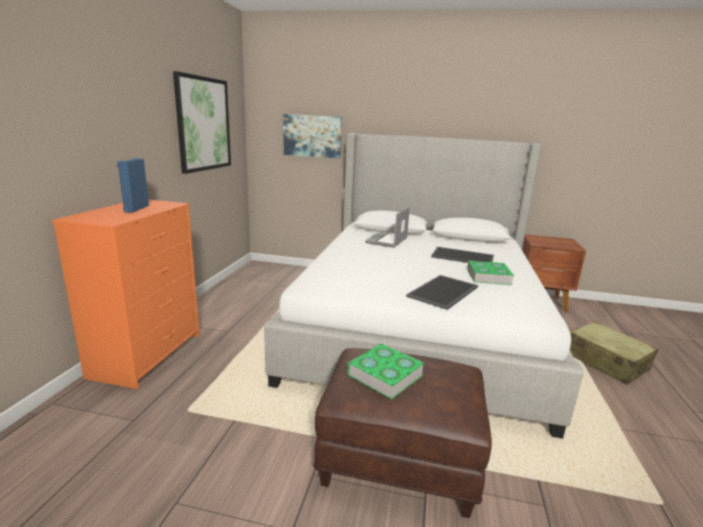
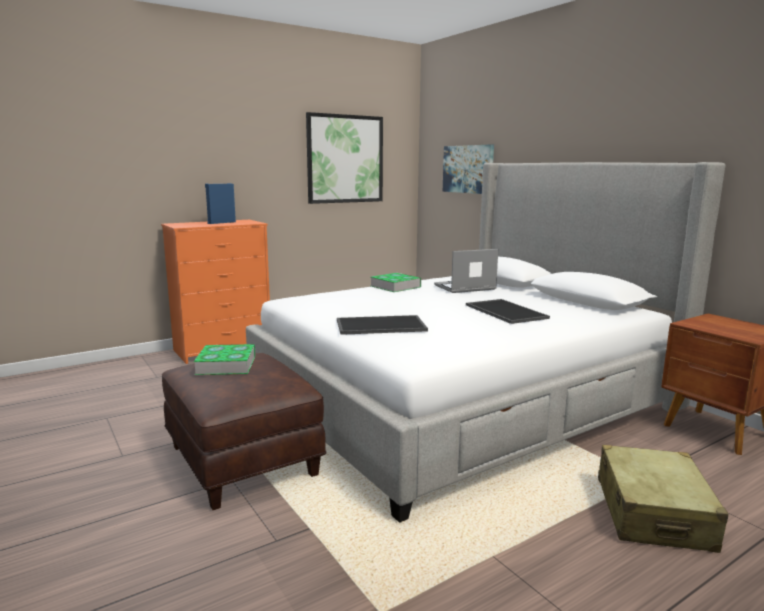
camera: 45 degrees right, 5 degrees down
book [467,261,514,285] -> book moved to [371,273,421,292]

